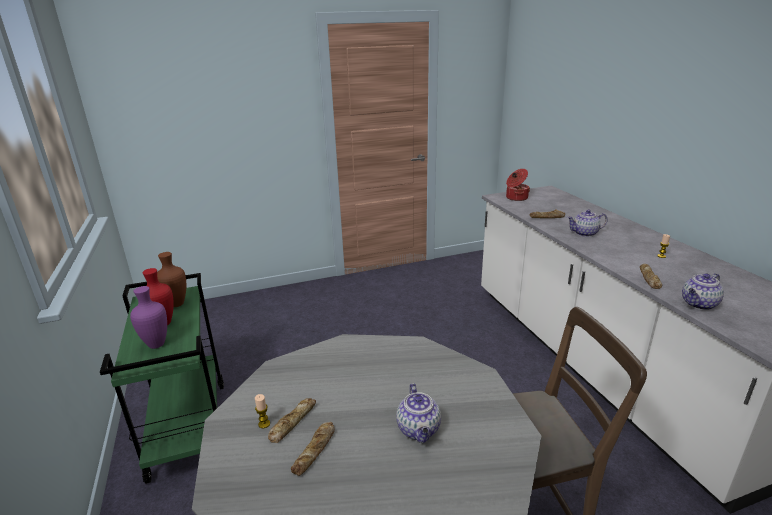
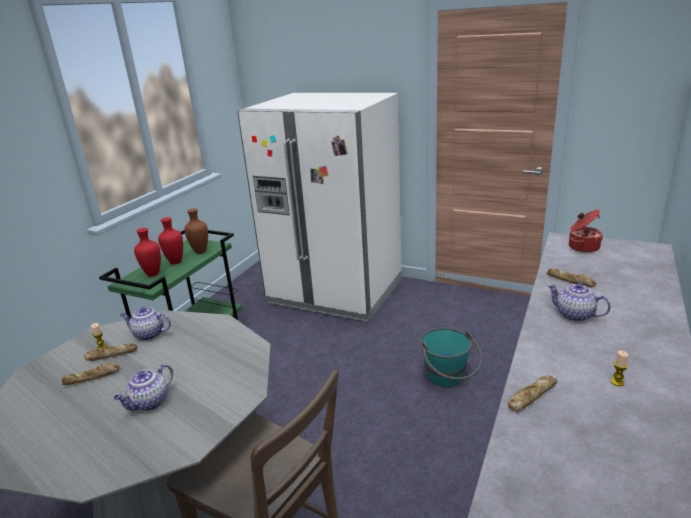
camera: 45 degrees right, 0 degrees up
purple vase [130,286,167,349] -> red vase [134,228,161,277]
teapot [682,273,724,310] -> teapot moved to [120,307,171,341]
none -> white fridge [237,93,402,322]
none -> turquoise bucket [419,327,483,387]

